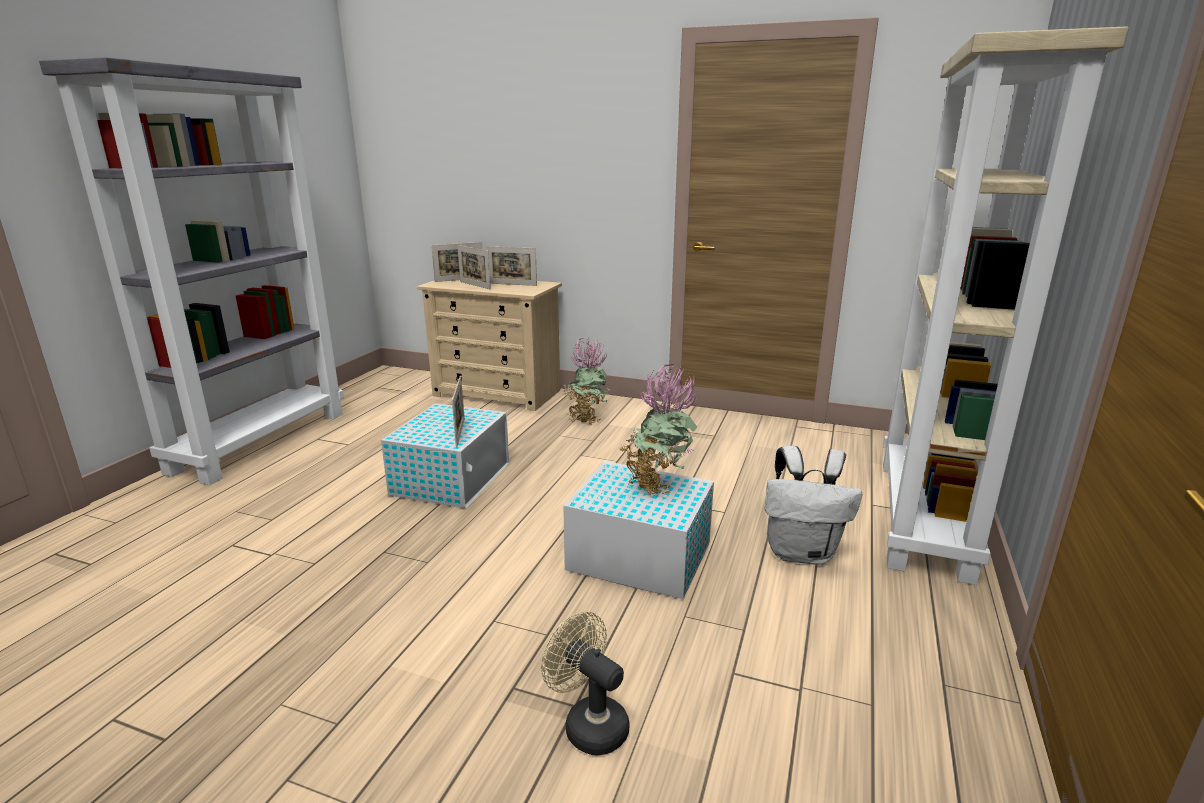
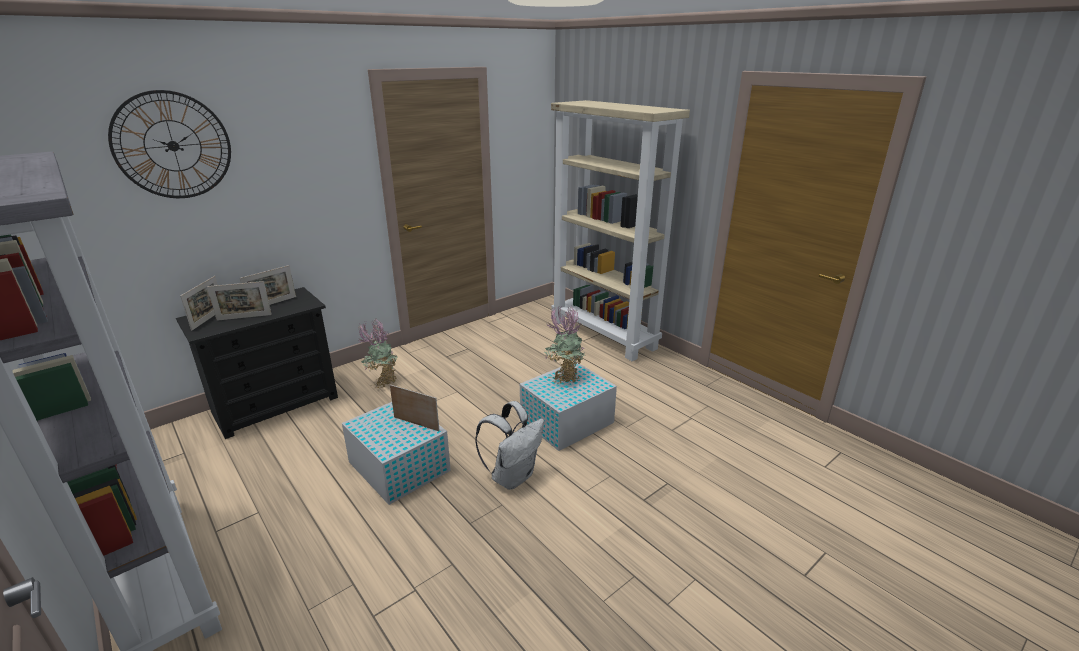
camera: 60 degrees left, 5 degrees up
beige dresser [417,280,562,411] -> black dresser [176,287,338,439]
beige fan [541,611,629,755] -> none
white backpack [765,446,862,565] -> white backpack moved to [475,401,544,490]
none -> wall clock [108,90,231,198]

